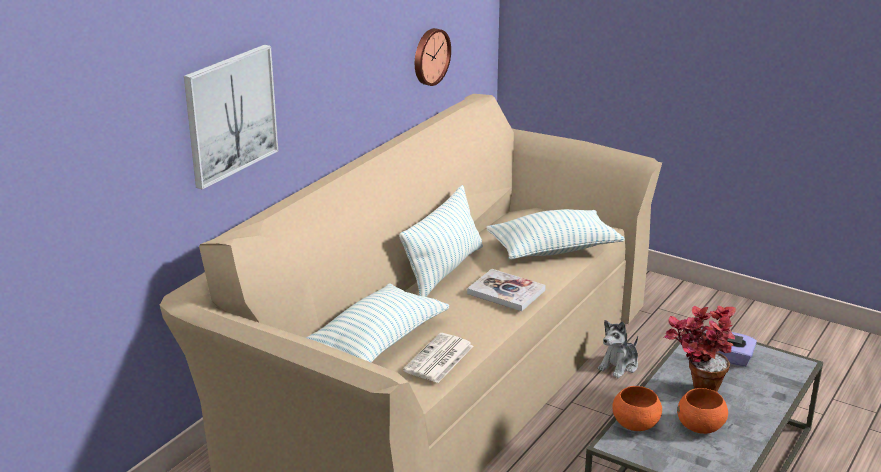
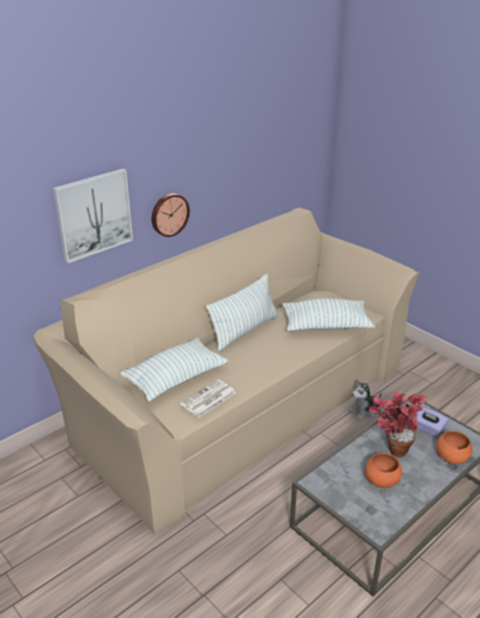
camera: 15 degrees right, 5 degrees up
wall clock [415,28,451,86] -> wall clock moved to [151,193,190,237]
book [467,269,546,311] -> none
orange bowl [612,386,662,431] -> orange bowl moved to [436,431,473,464]

